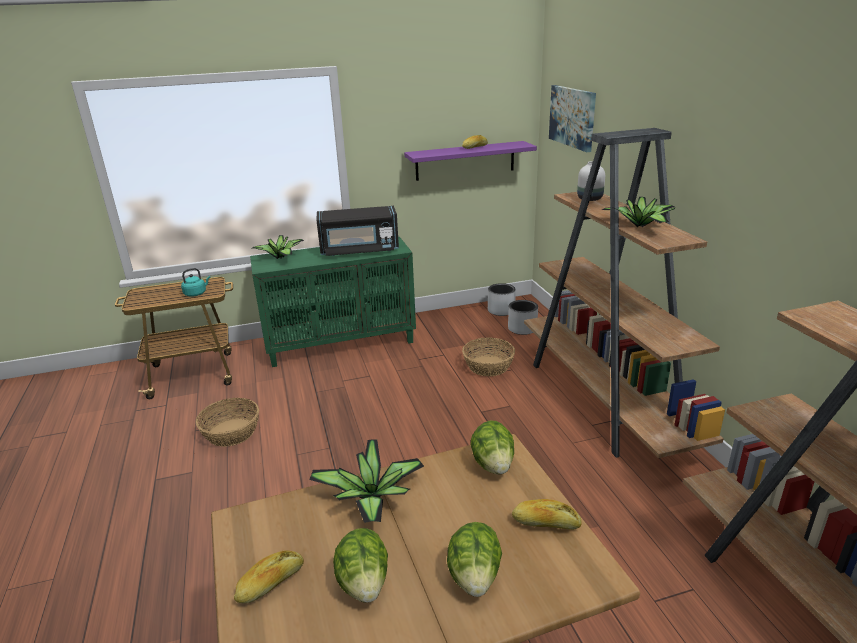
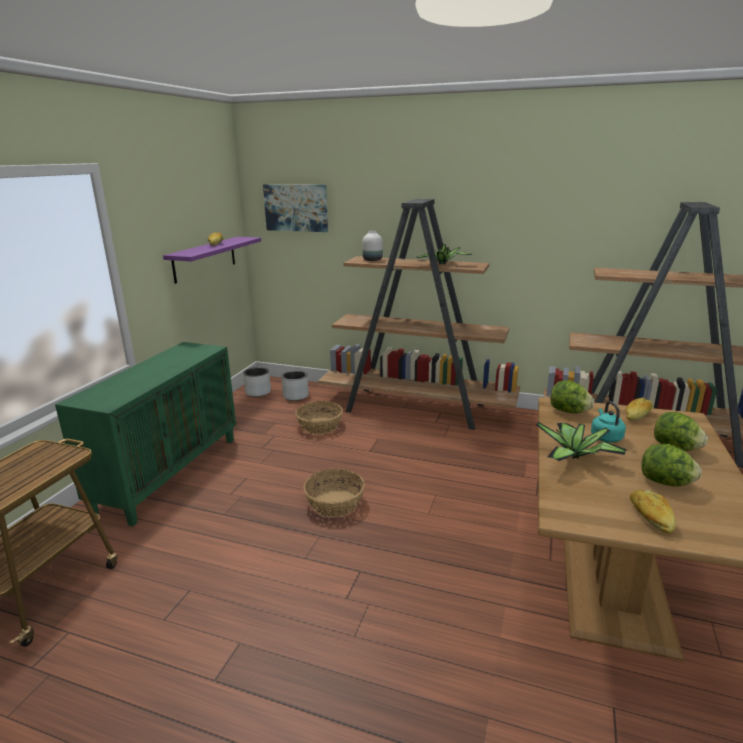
camera: 55 degrees left, 5 degrees down
turquoise kettle [181,268,210,297] -> turquoise kettle moved to [591,401,626,443]
basket [196,398,259,447] -> basket moved to [303,468,365,517]
potted plant [251,235,304,259] -> none
black microwave [316,206,399,256] -> none

